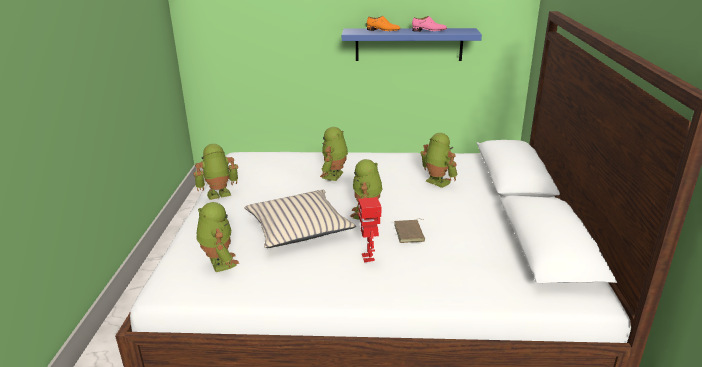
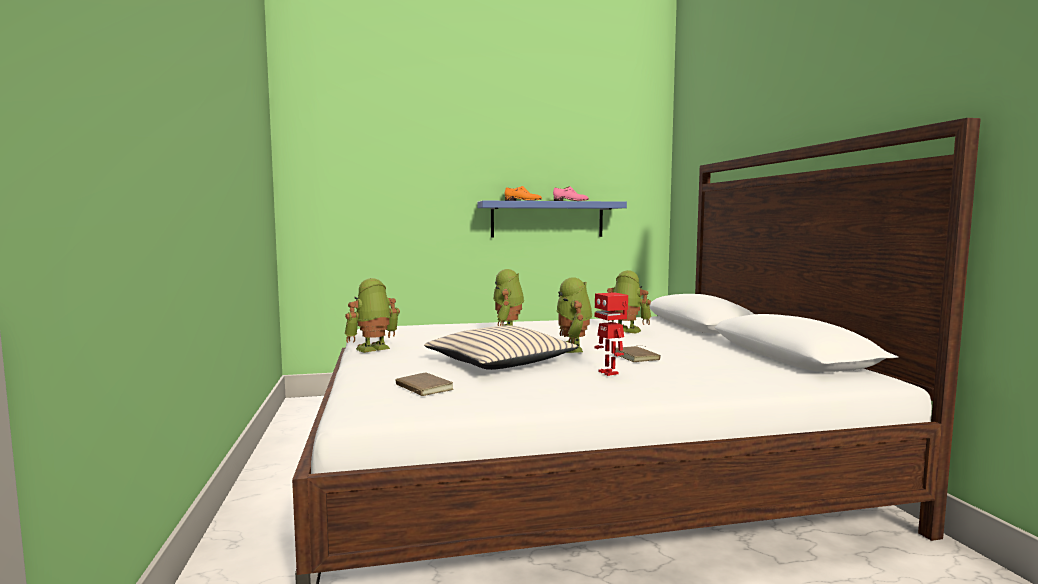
camera: 15 degrees left, 20 degrees down
toy robot [196,202,239,272] -> brown book [395,372,453,396]

